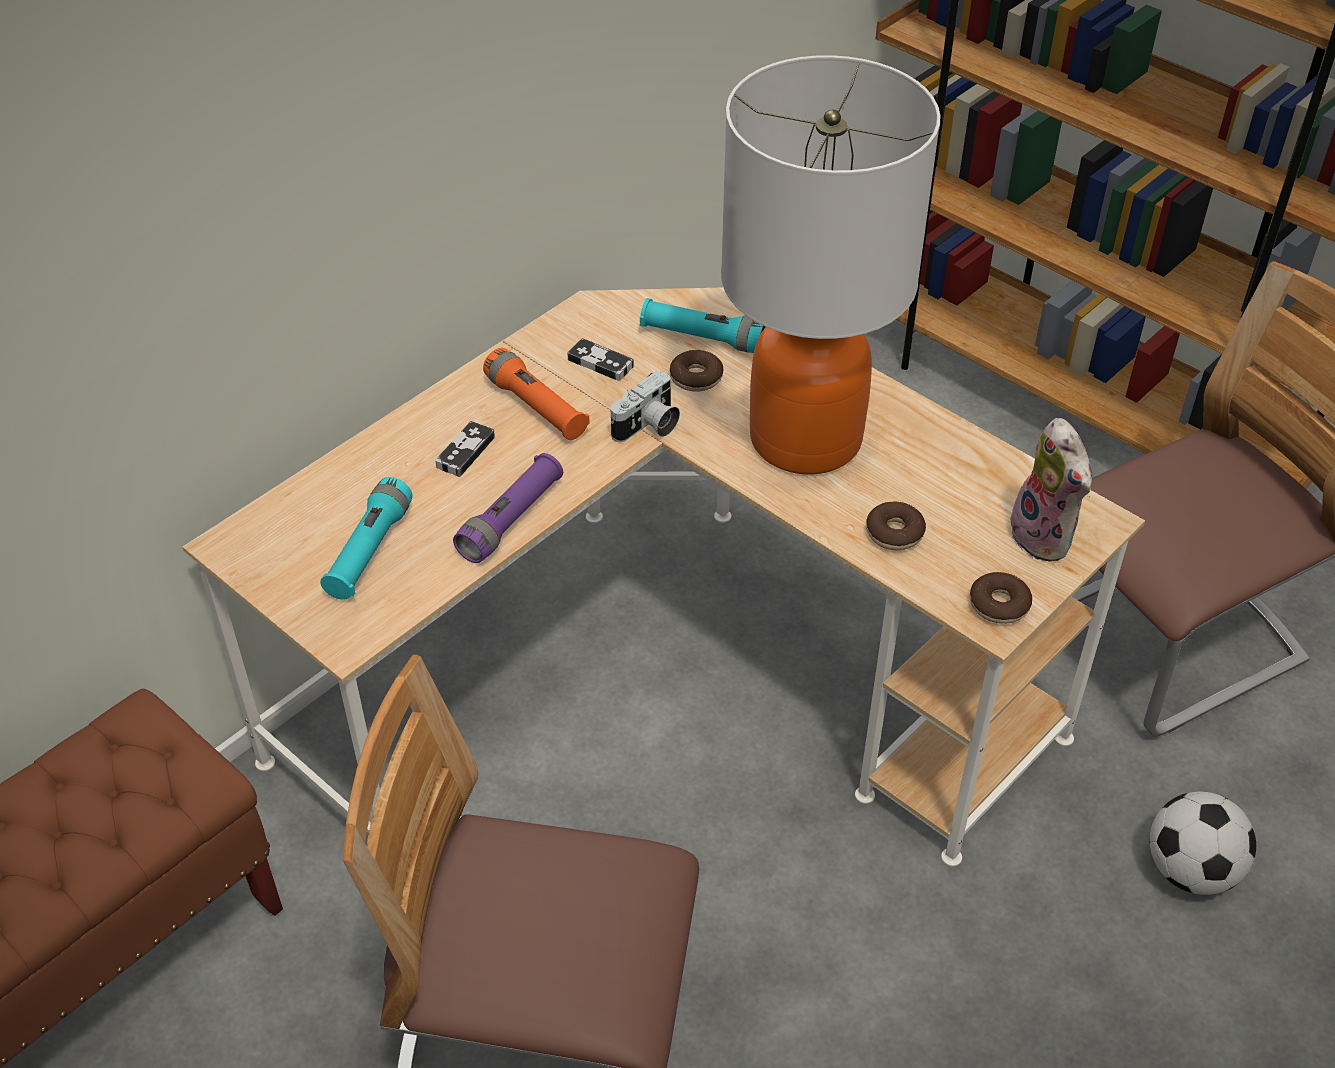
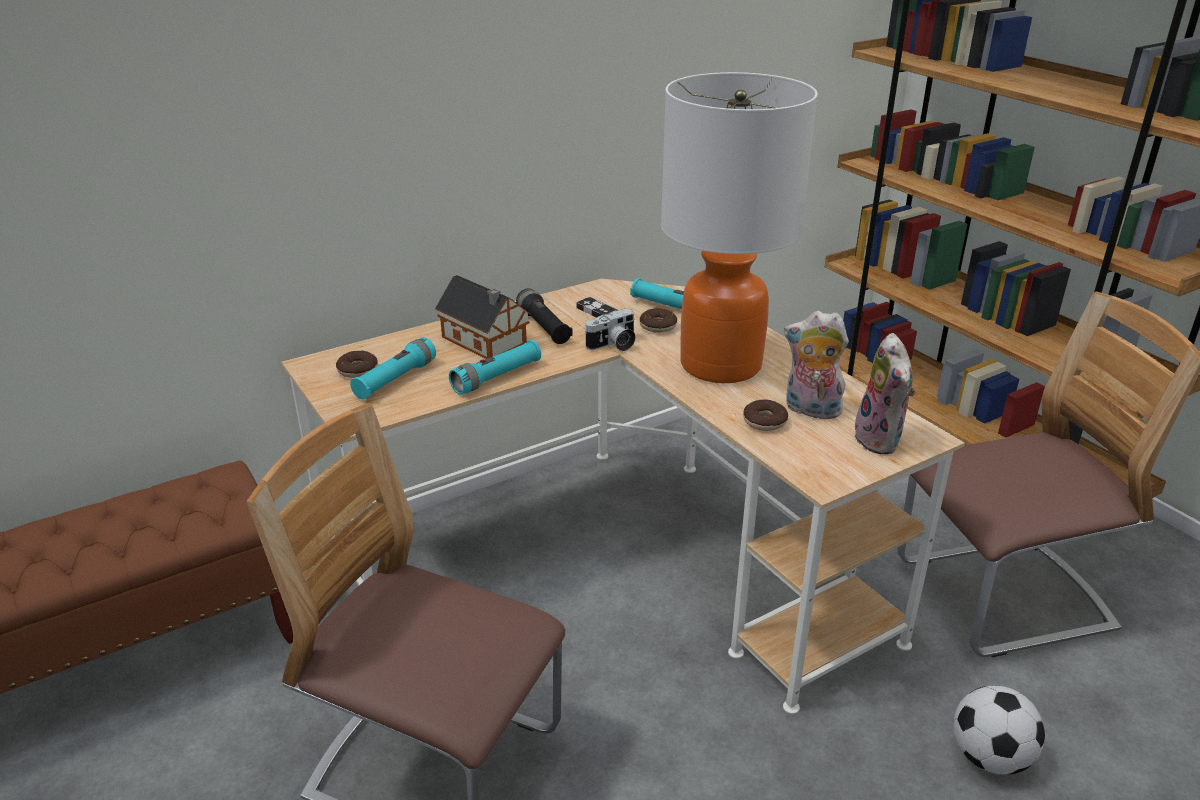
camera: 15 degrees right, 15 degrees down
game controller [435,421,495,477] -> toy house [435,275,531,359]
purple flashlight [453,453,563,563] -> turquoise flashlight [449,340,541,395]
orange flashlight [483,348,590,440] -> black flashlight [516,288,573,344]
donut [970,572,1032,624] -> donut moved to [336,351,378,378]
none -> plush toy [784,311,849,419]

